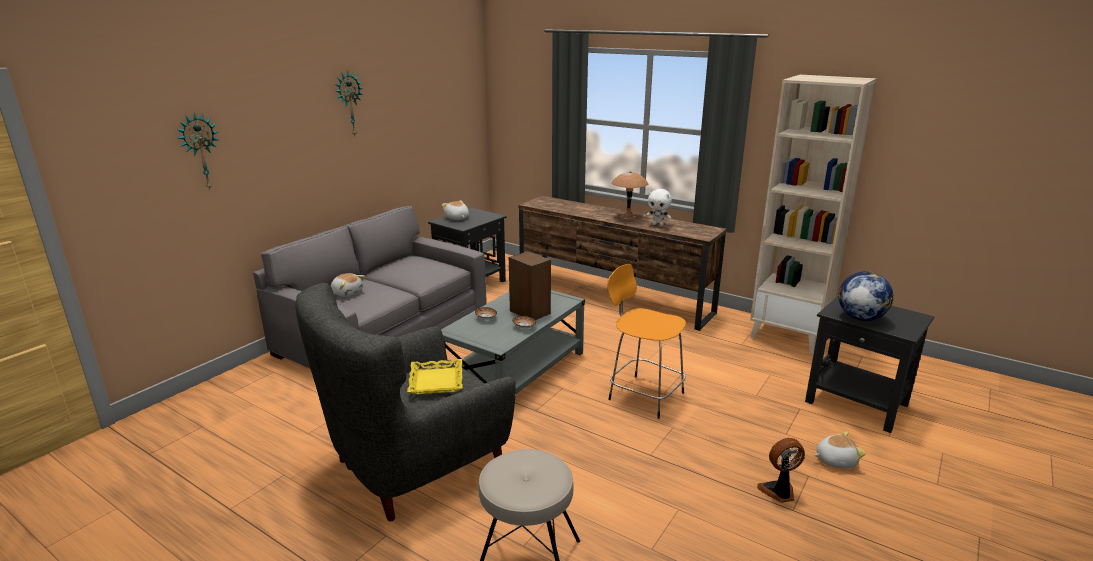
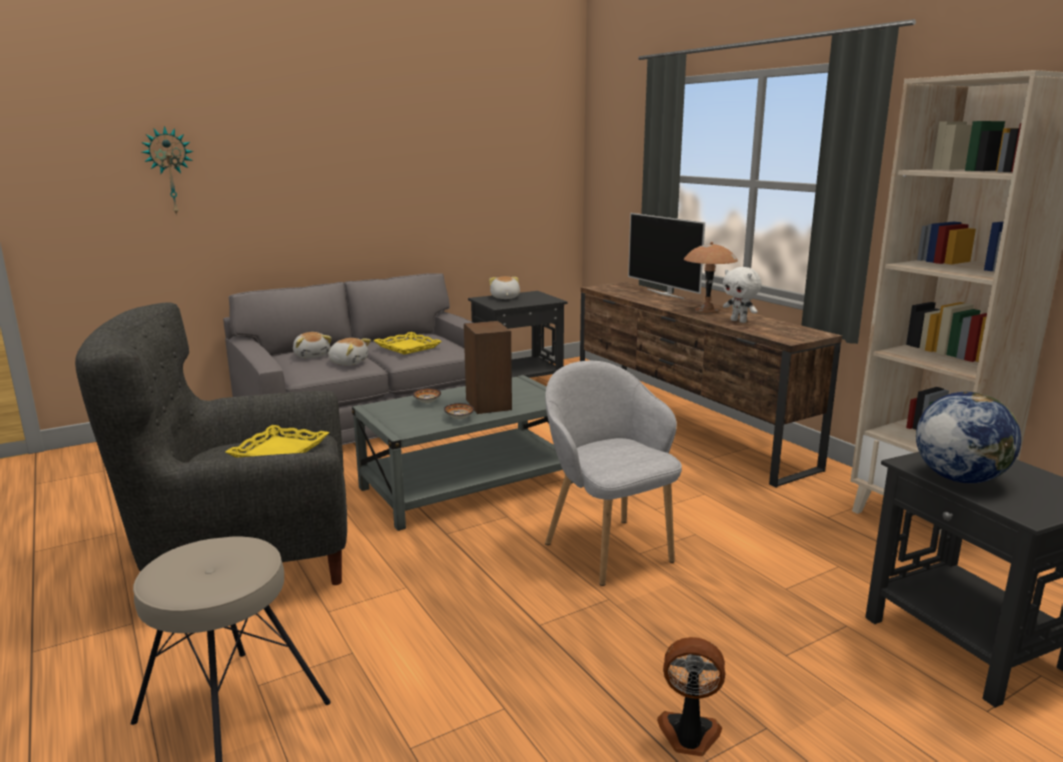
camera: 25 degrees right, 5 degrees down
wall clock [335,71,363,136] -> none
orange stool [607,264,686,419] -> grey armchair [545,361,682,586]
plush toy [814,432,866,469] -> plush toy moved to [328,338,371,366]
none -> yellow tray [373,332,442,355]
none -> television [628,213,705,299]

